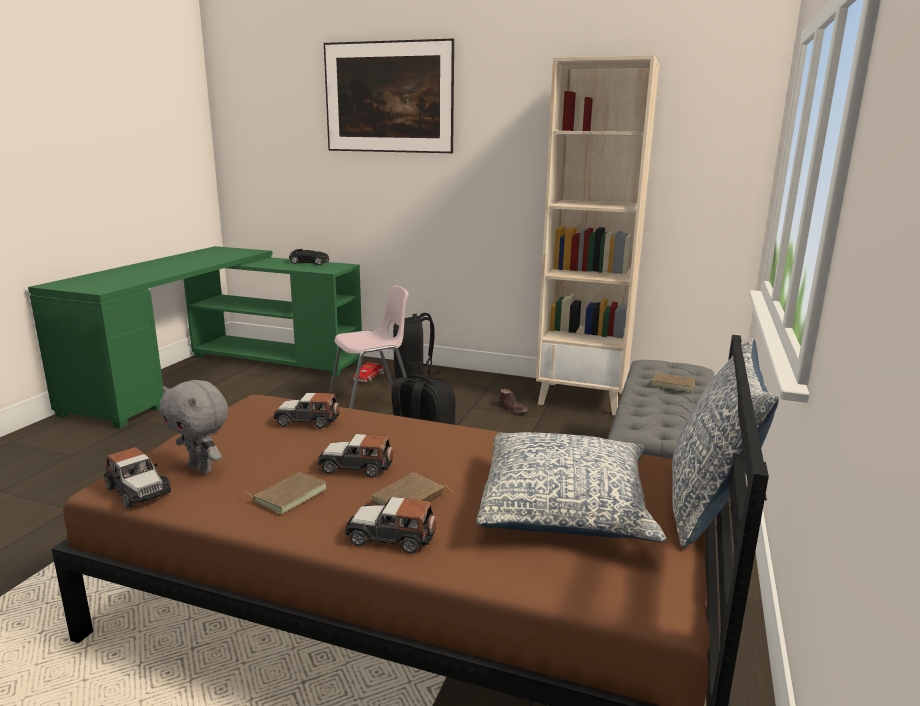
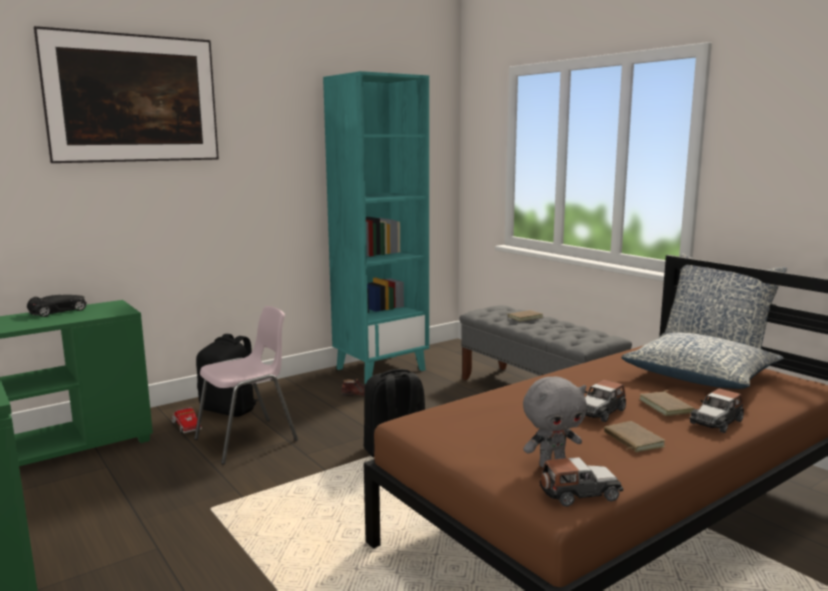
camera: 55 degrees left, 5 degrees down
toy car [273,393,339,428] -> none
pink chair [329,286,409,409] -> pink chair turned 45 degrees clockwise [194,306,298,465]
beige bookcase [536,55,659,415] -> turquoise bookcase [323,71,429,384]

